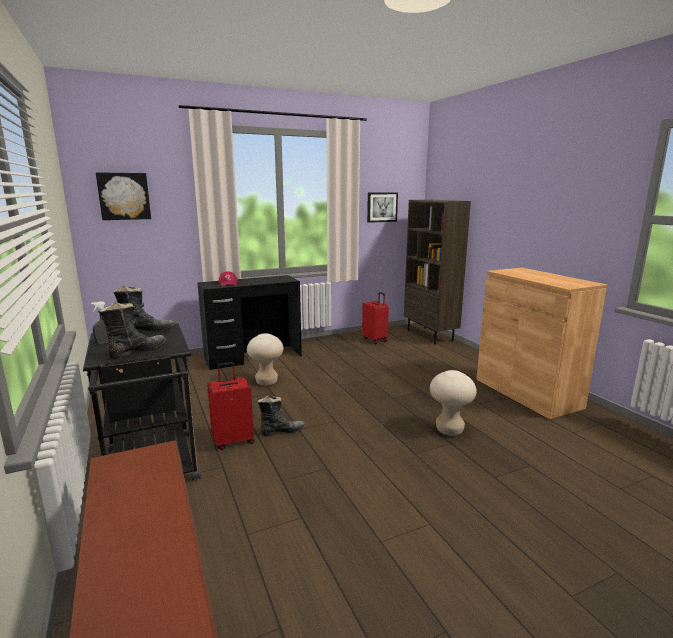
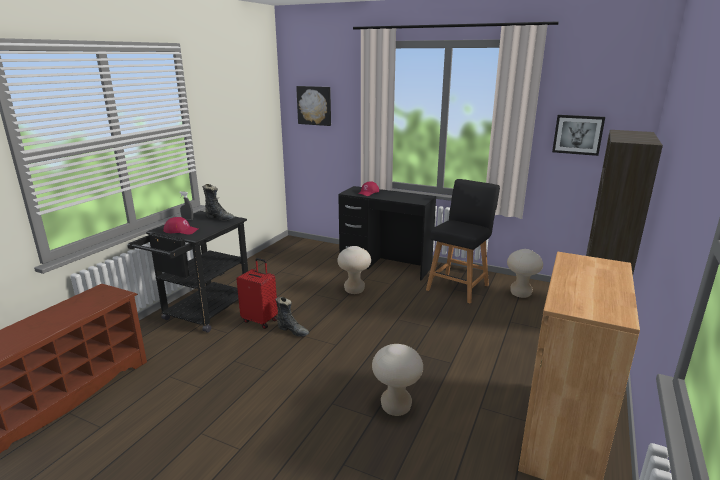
camera: 50 degrees right, 5 degrees up
black boot [100,303,166,359] -> red cap [163,217,198,235]
red suitcase [362,292,389,344] -> beige stool [507,249,543,298]
none -> black stool [426,179,500,303]

